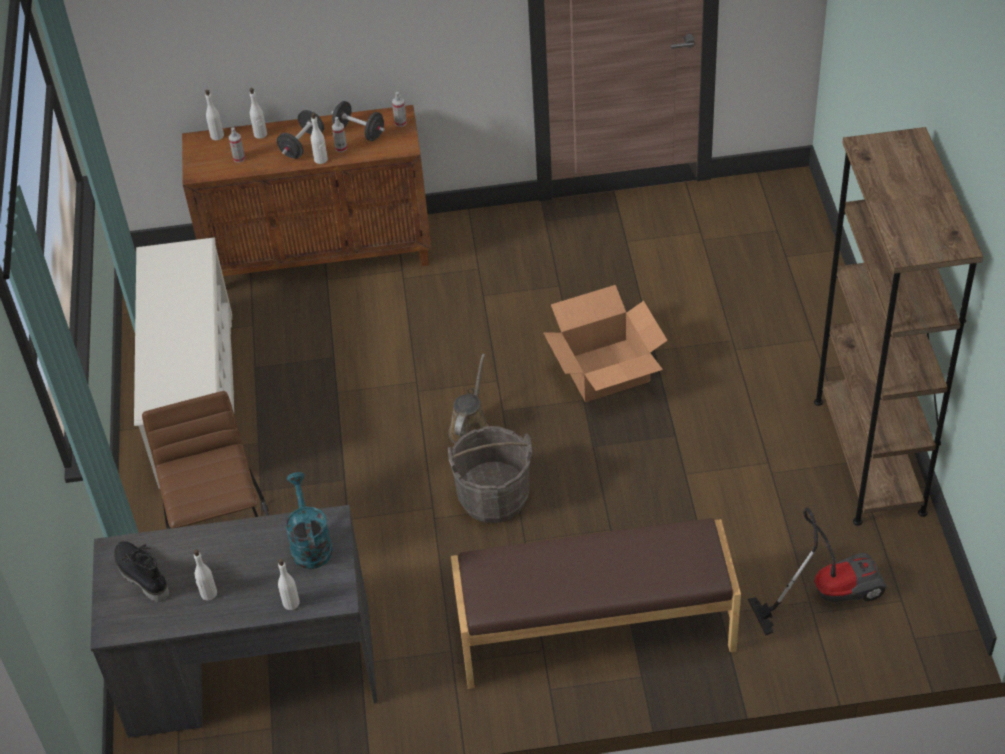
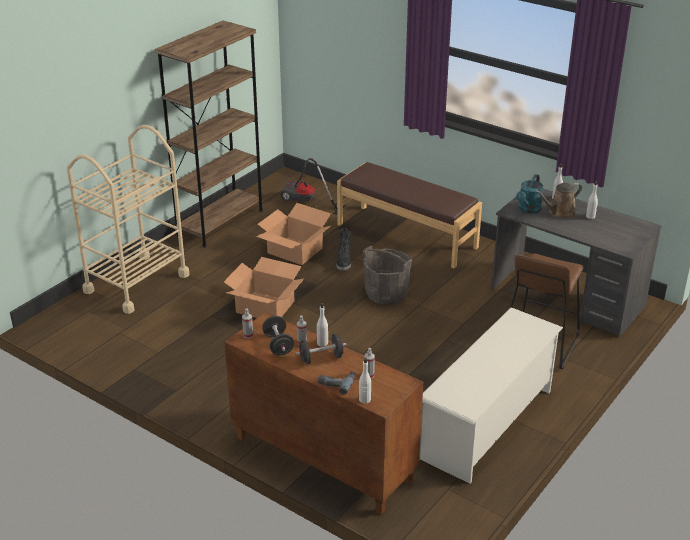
camera: 140 degrees left, 15 degrees down
black boot [114,541,169,602] -> black boot moved to [337,228,351,271]
white bottle [249,88,267,139] -> power drill [317,371,356,395]
brown watering can [448,354,489,444] -> brown watering can moved to [535,182,582,218]
none -> beige cart [67,125,190,314]
none -> cardboard box [256,203,331,265]

